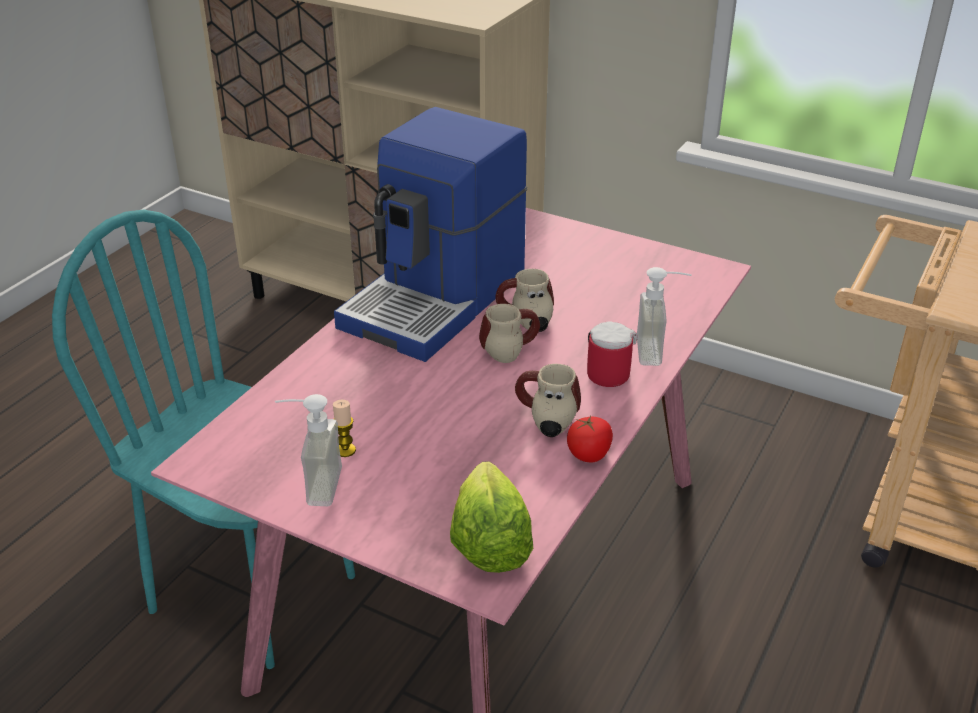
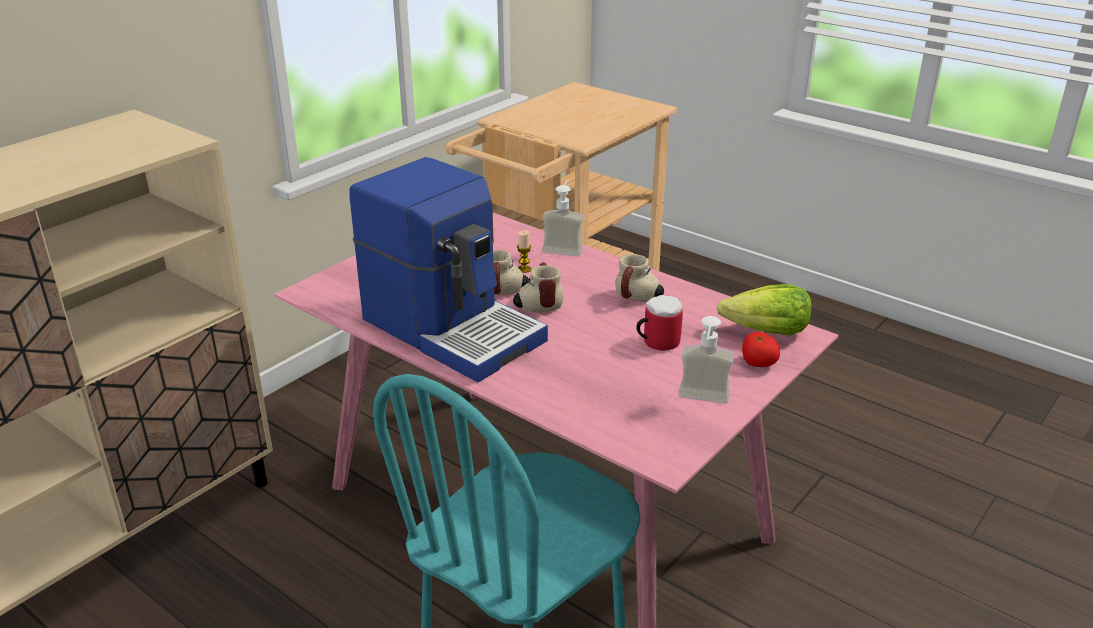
camera: 80 degrees left, 5 degrees down
candle [333,400,356,457] -> candle moved to [517,230,531,273]
tomato [567,416,613,462] -> tomato moved to [742,332,780,367]
mug [587,321,638,387] -> mug moved to [636,295,683,351]

